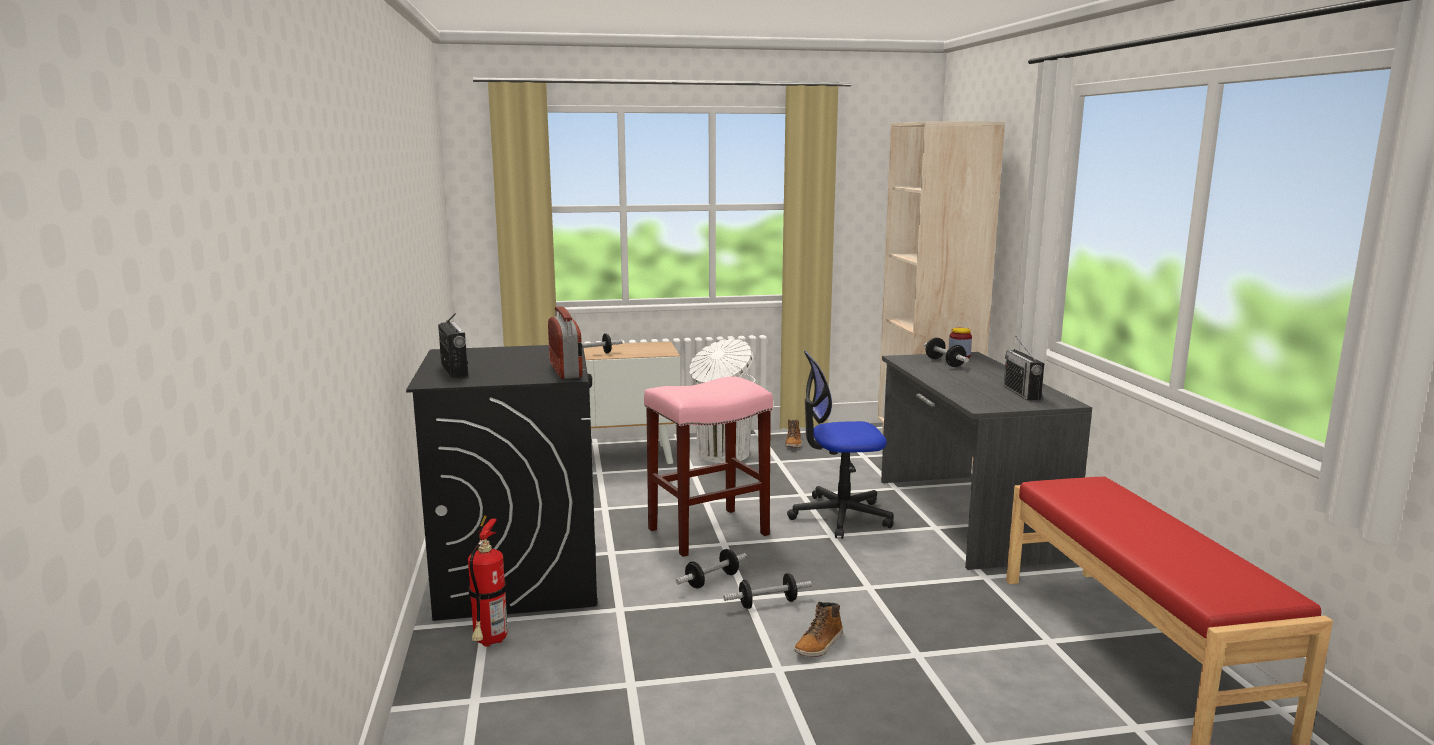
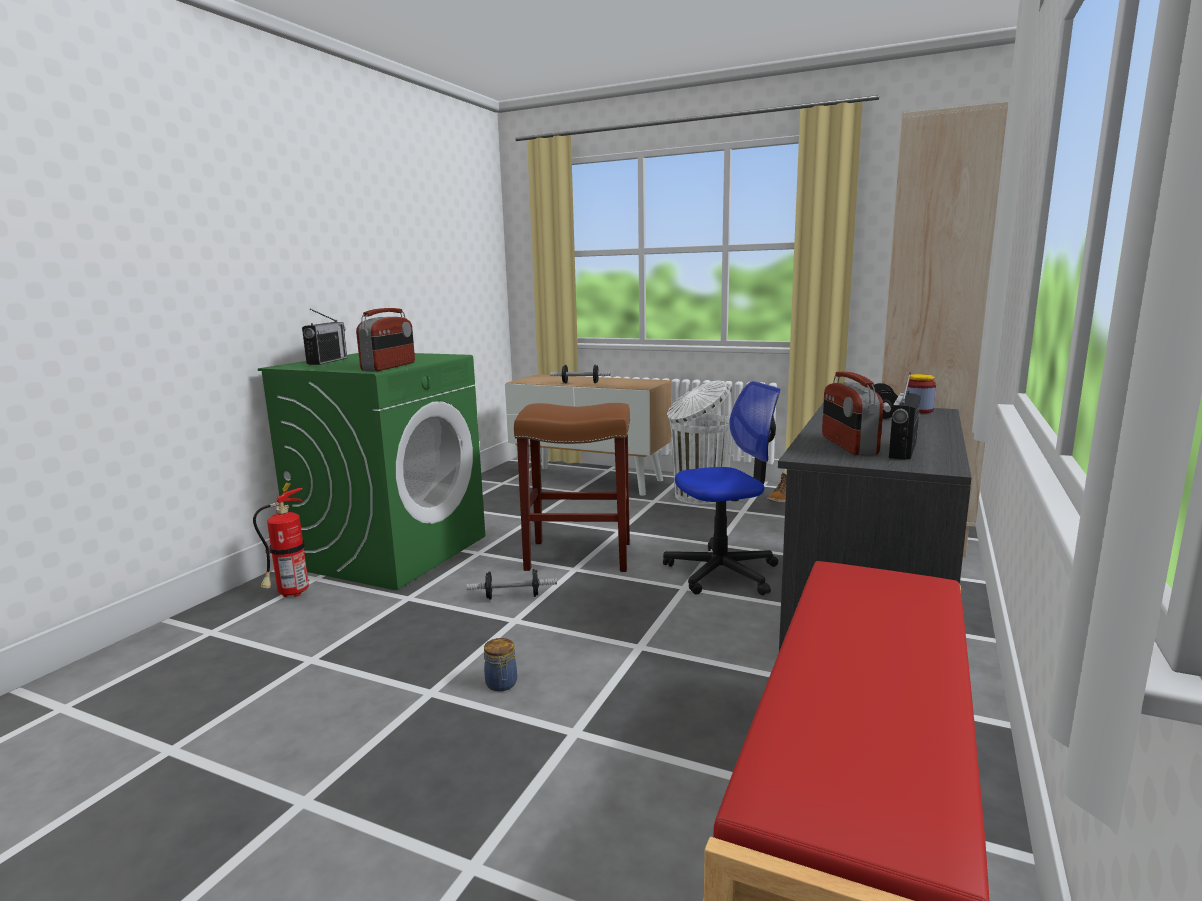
camera: 35 degrees right, 0 degrees up
black washing machine [406,345,597,621] -> green washing machine [258,353,485,590]
pink stool [644,376,773,557] -> brown stool [514,403,630,572]
dumbbell [723,573,812,609] -> none
office chair [787,351,893,539] -> office chair turned 135 degrees clockwise [663,381,780,595]
boot [794,602,843,657] -> jar [484,638,517,691]
none -> radio [822,372,883,455]

